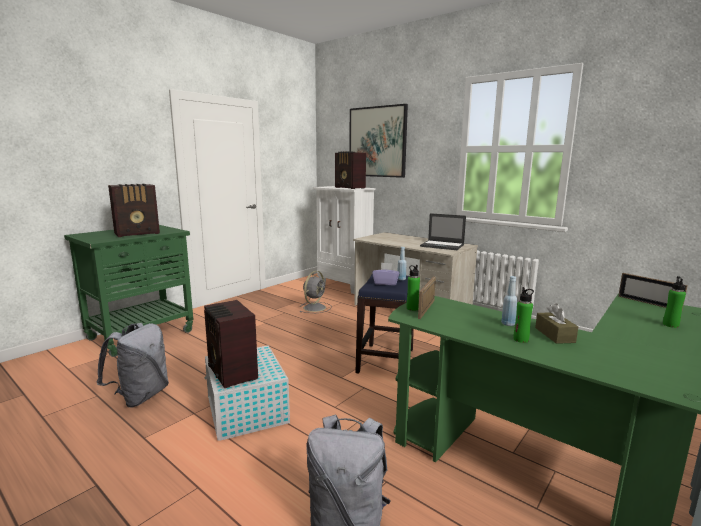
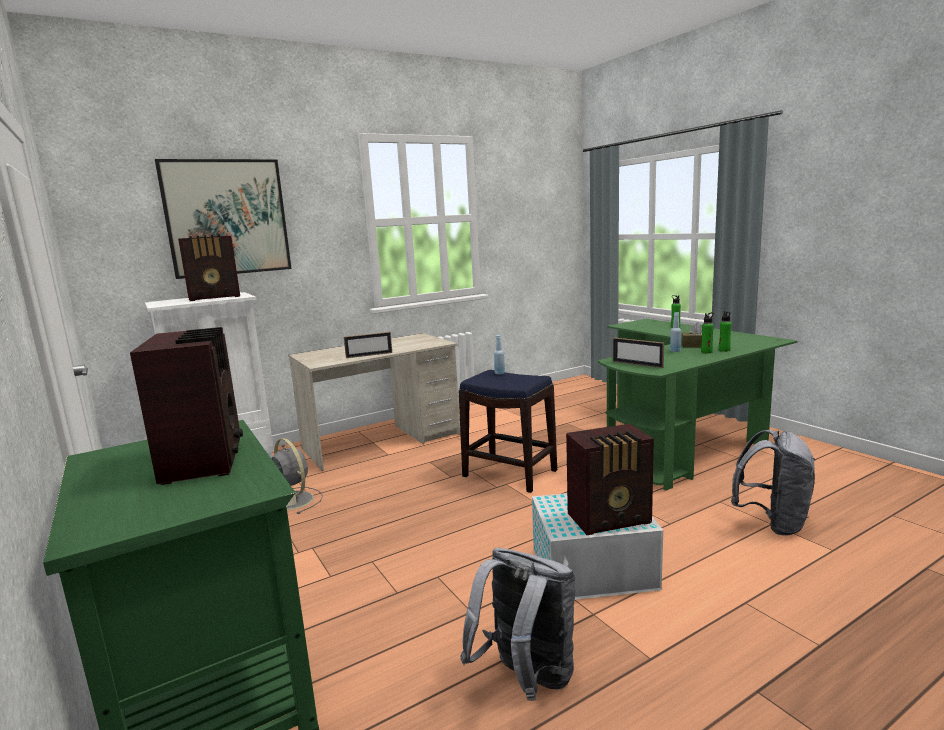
camera: 70 degrees left, 0 degrees up
purple tissue box [372,263,399,285] -> none
green bottle [406,265,420,311] -> green bottle moved to [719,311,732,352]
laptop [420,213,466,250] -> none
picture frame [618,273,688,310] -> picture frame moved to [344,332,392,358]

